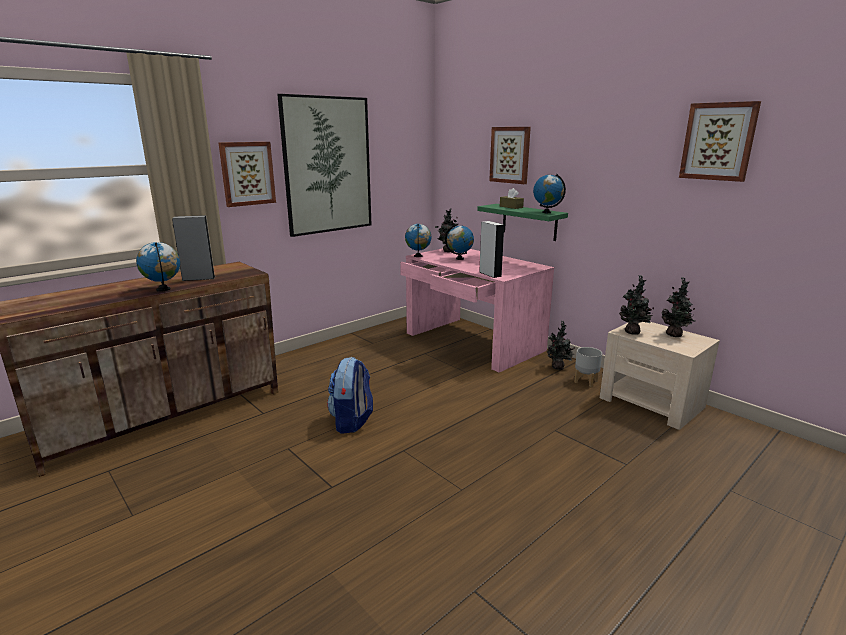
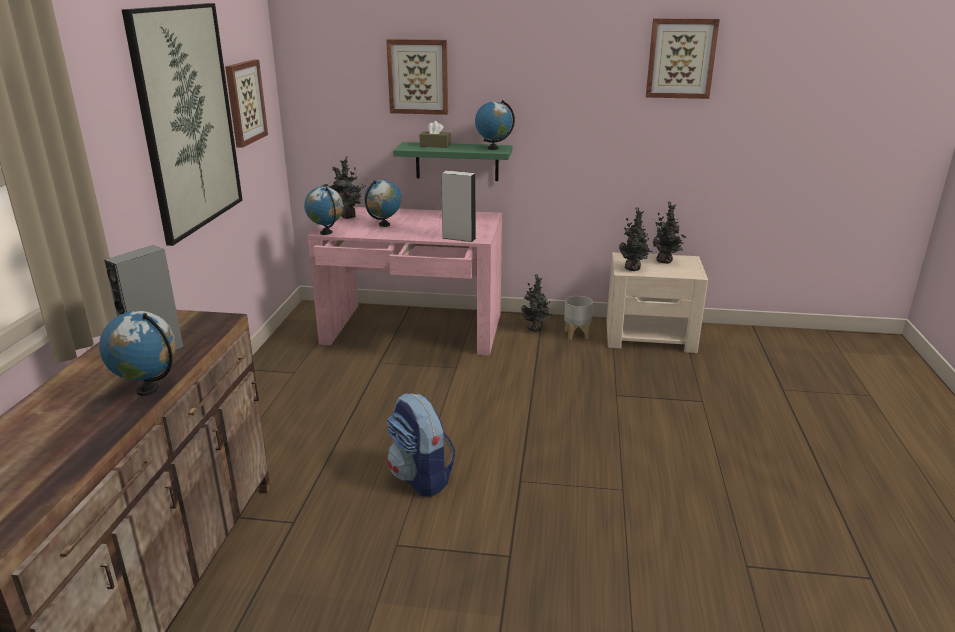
camera: 40 degrees left, 5 degrees up
picture [218,142,276,207] -> picture moved to [225,60,268,148]

